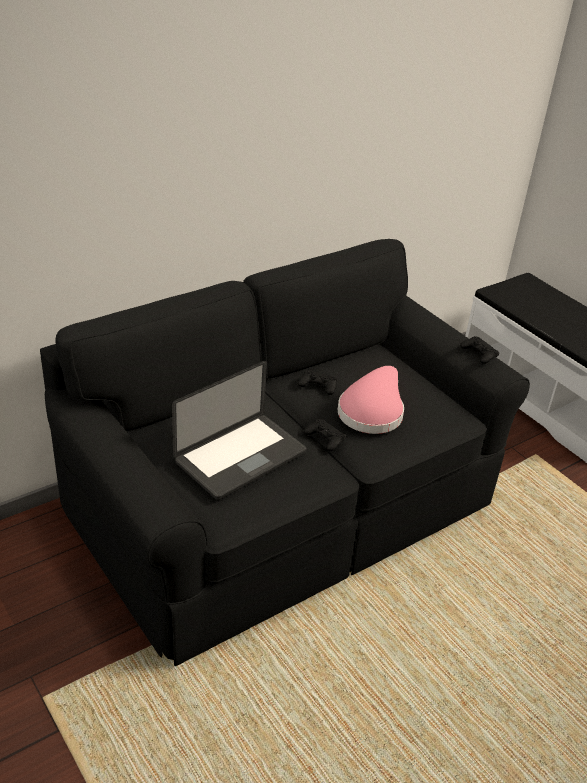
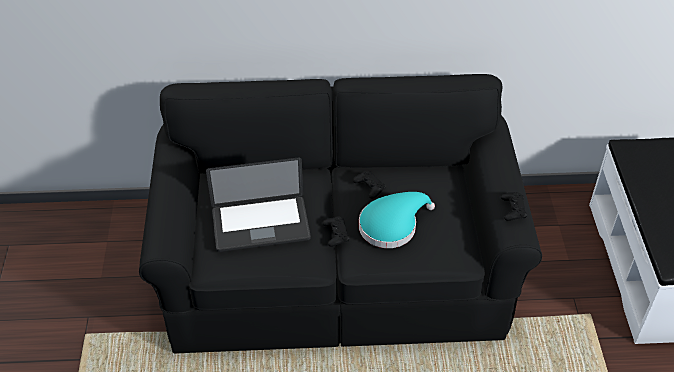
camera: 35 degrees right, 10 degrees up
pink hat [338,366,404,434] -> turquoise hat [359,192,435,248]

